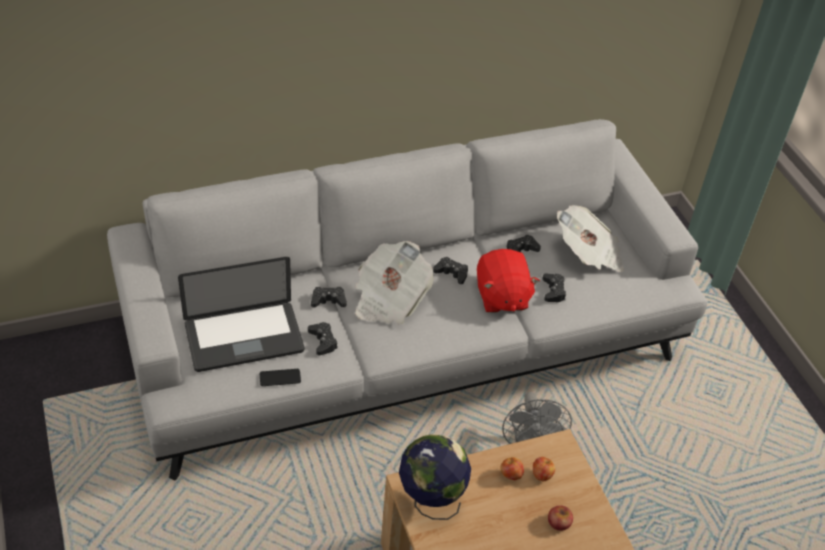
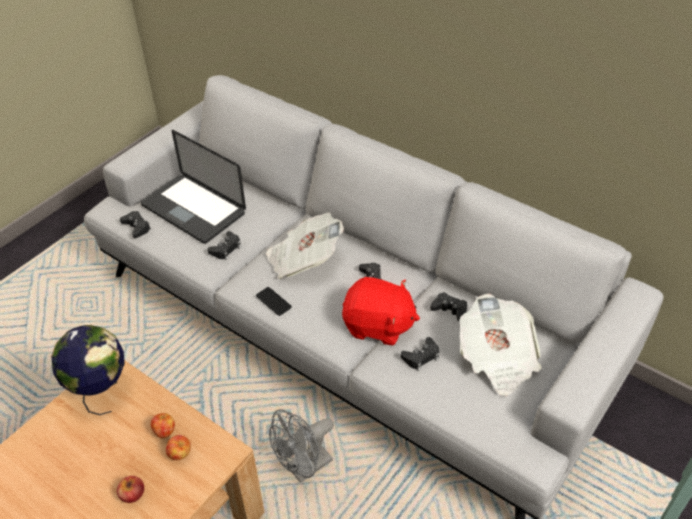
camera: 60 degrees right, 0 degrees up
phone [260,369,301,386] -> phone moved to [256,287,291,316]
black game controller [311,287,347,308] -> black game controller moved to [120,211,151,238]
red plush toy [477,249,540,313] -> red plush toy turned 120 degrees counterclockwise [342,277,420,346]

